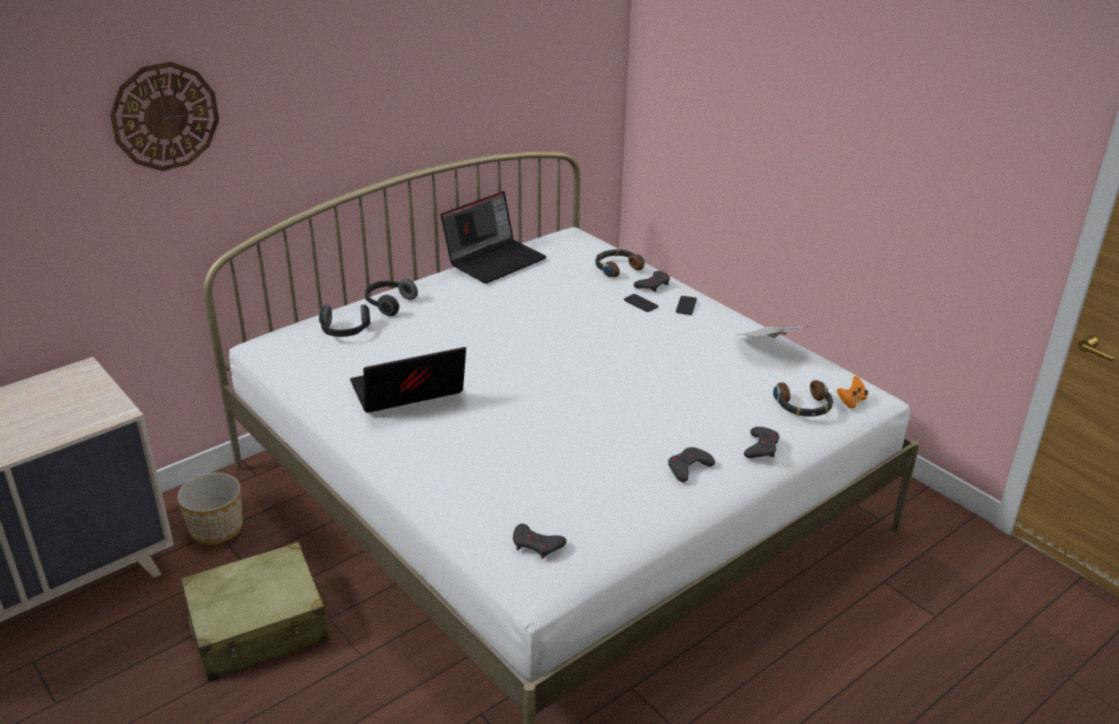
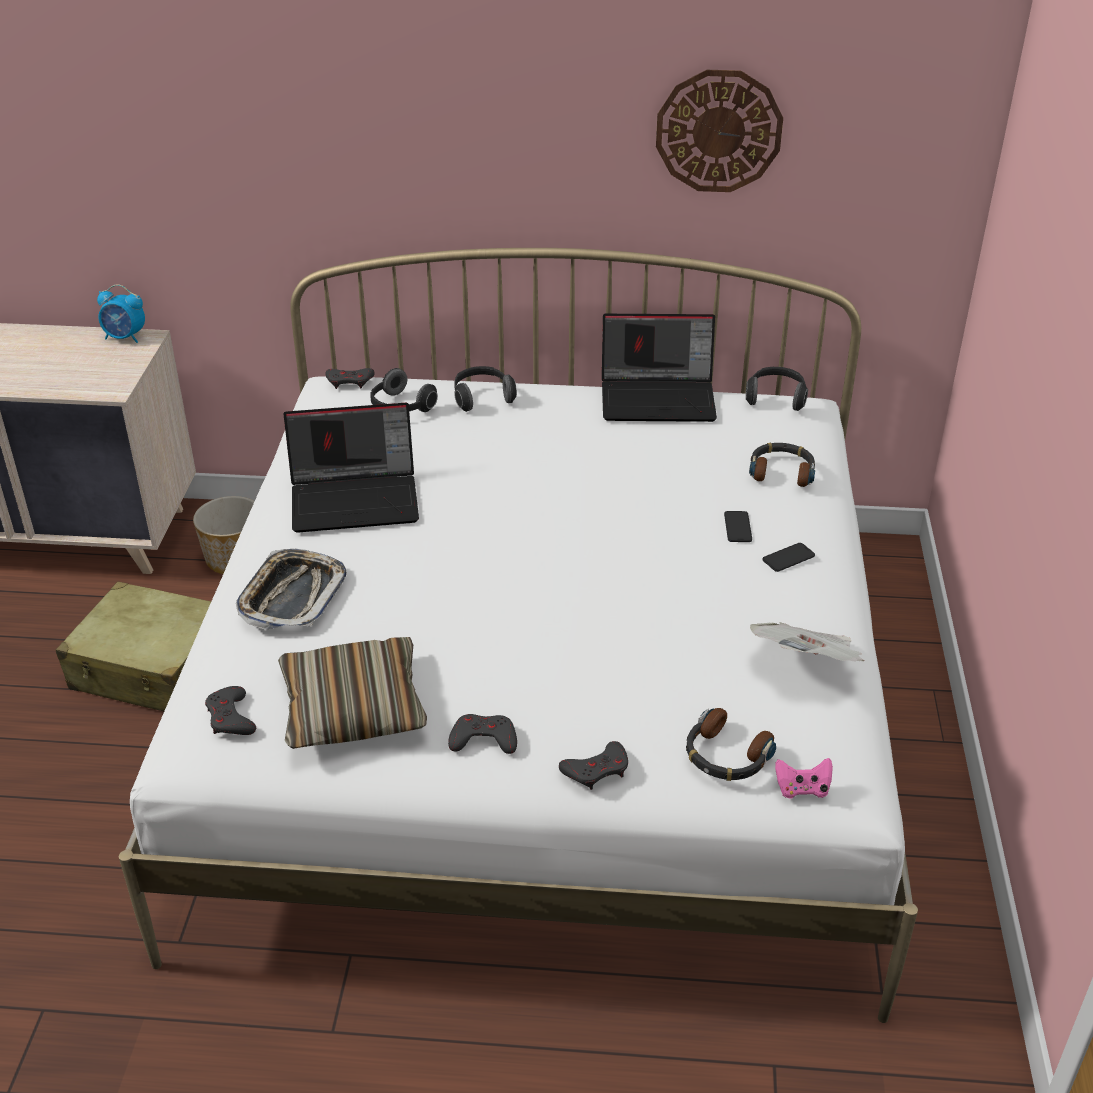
camera: 45 degrees right, 5 degrees up
wall clock [110,61,219,171] -> wall clock moved to [656,70,783,192]
laptop [350,347,466,413] -> laptop turned 150 degrees clockwise [283,403,419,533]
grey game controller [634,271,670,292] -> grey game controller moved to [325,368,375,389]
orange game controller [837,376,868,408] -> pink game controller [775,758,833,799]
none -> alarm clock [97,284,145,343]
none -> tray [236,549,347,630]
none -> pillow [278,637,427,749]
none -> headphones [746,367,808,411]

